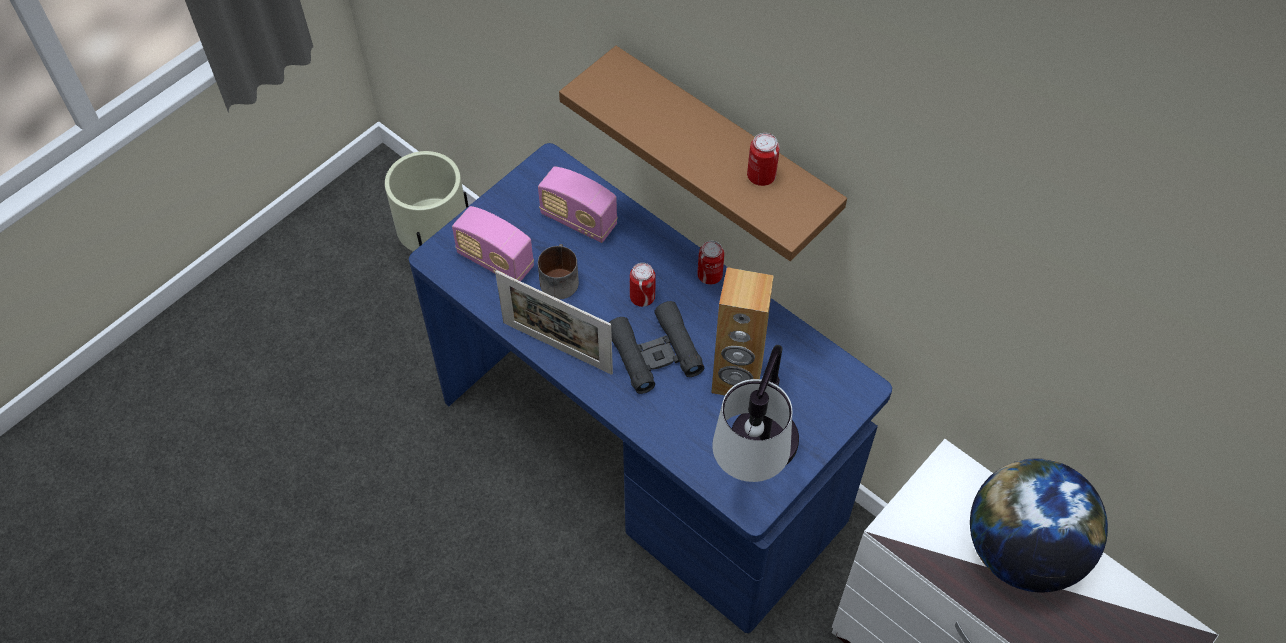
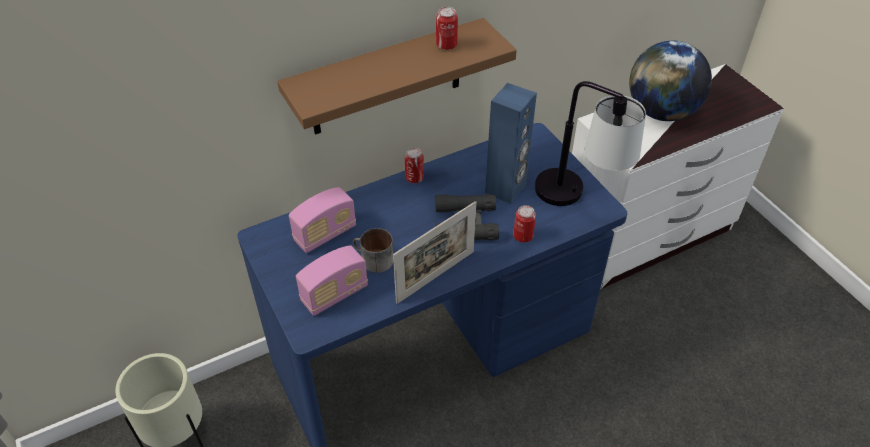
camera: 70 degrees left, 10 degrees down
can [630,263,655,307] -> can moved to [513,205,536,242]
brown speaker [711,267,774,395] -> blue speaker [485,83,537,204]

